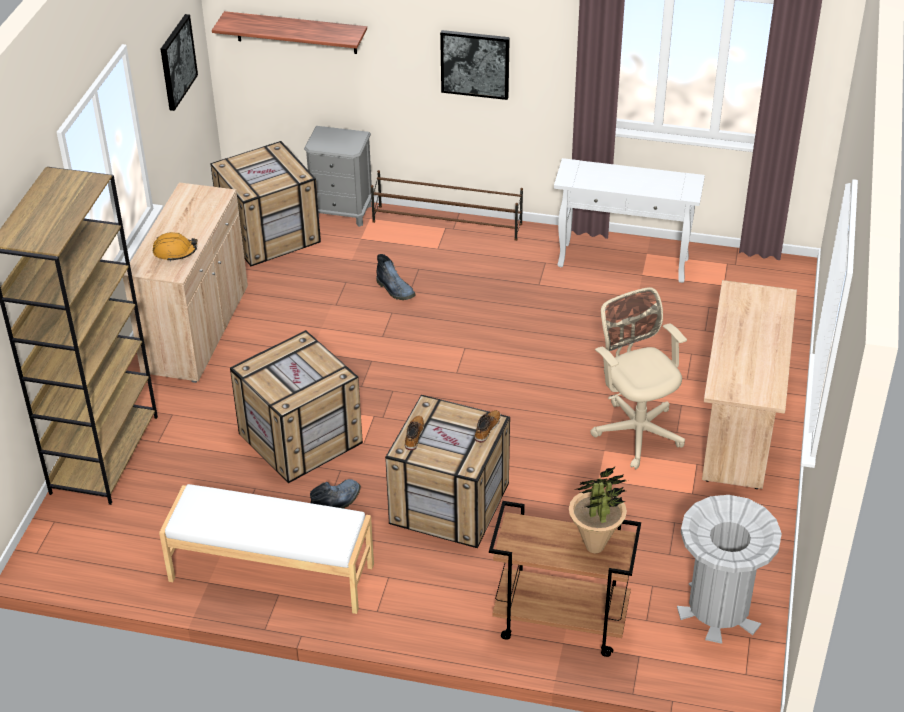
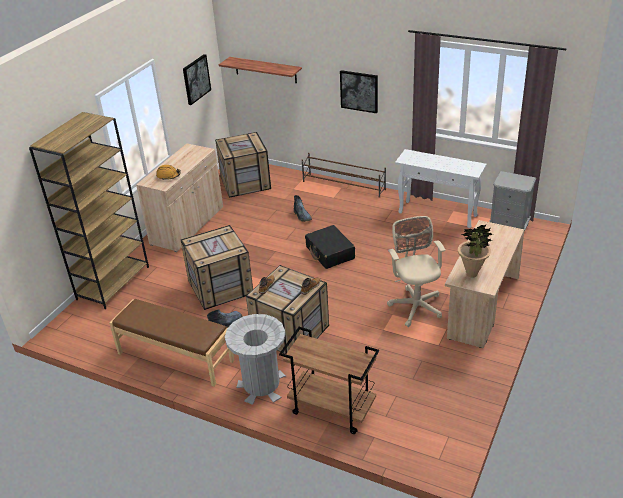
camera: 15 degrees right, 5 degrees down
white bench [159,484,374,614] -> brown bench [109,299,235,387]
grey nightstand [304,126,372,227] -> grey nightstand moved to [489,171,536,231]
potted plant [569,466,627,553] -> potted plant moved to [458,224,493,278]
grey trash can [677,495,782,644] -> grey trash can moved to [225,314,286,405]
none -> black suitcase [305,225,355,269]

